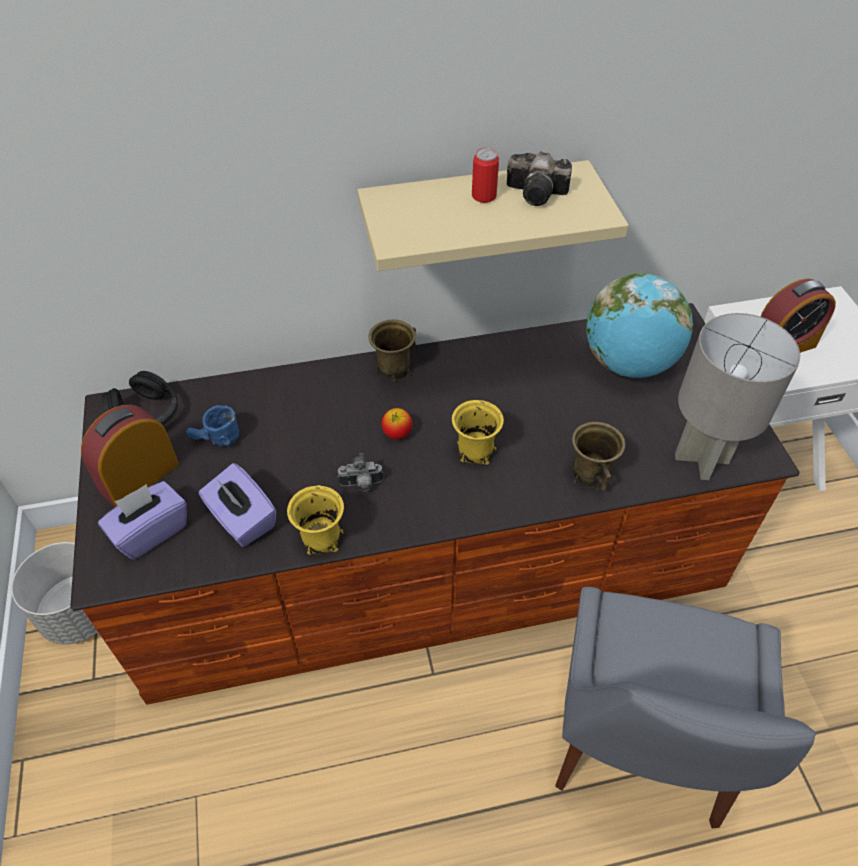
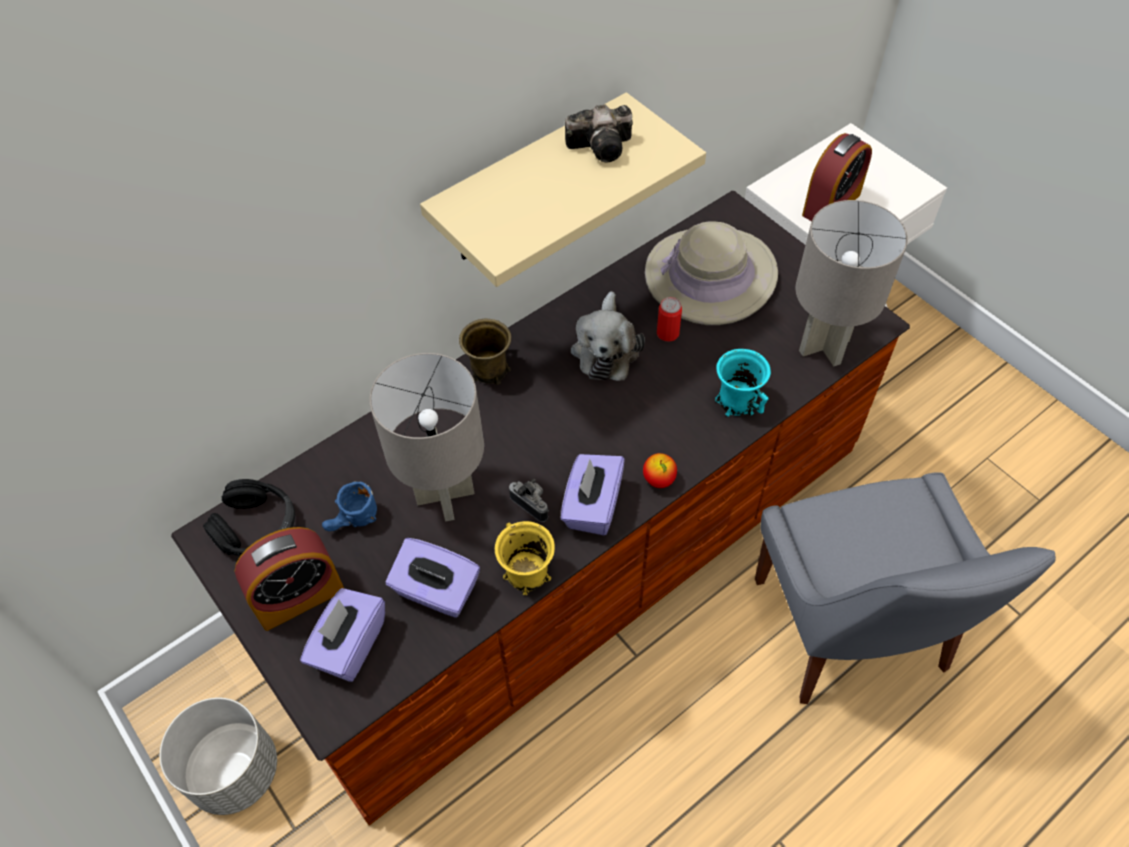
camera: 25 degrees left, 5 degrees up
alarm clock [81,405,179,507] -> alarm clock turned 135 degrees counterclockwise [235,527,344,631]
camera [338,453,383,491] -> camera turned 105 degrees counterclockwise [509,479,549,522]
apple [382,408,412,439] -> apple moved to [643,453,677,488]
yellow mug [452,400,504,465] -> none
can [472,148,499,203] -> can moved to [657,297,682,342]
brown mug [571,422,626,490] -> turquoise mug [715,349,771,417]
globe [586,273,693,378] -> beige hat [645,221,778,325]
none -> grey table lamp [369,353,484,522]
none -> purple tissue box [561,454,625,535]
none -> plush toy [571,291,645,381]

